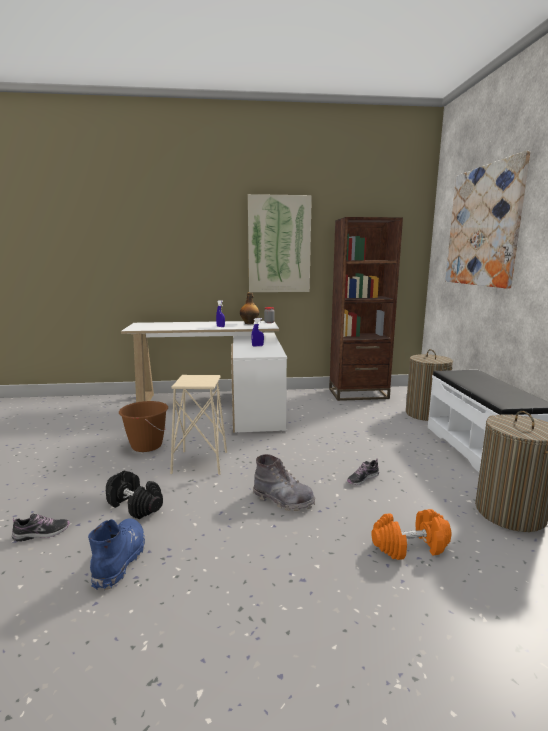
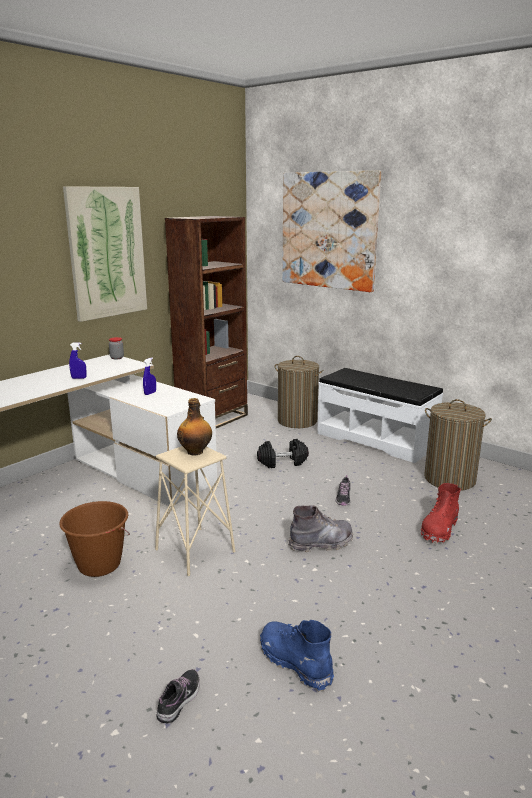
camera: 45 degrees left, 5 degrees up
black dumbbell [106,471,163,519] -> black dumbbell moved to [257,439,309,468]
bottle [240,292,259,324] -> bottle moved to [177,398,212,455]
orange dumbbell [371,509,451,560] -> red boot [421,483,461,544]

